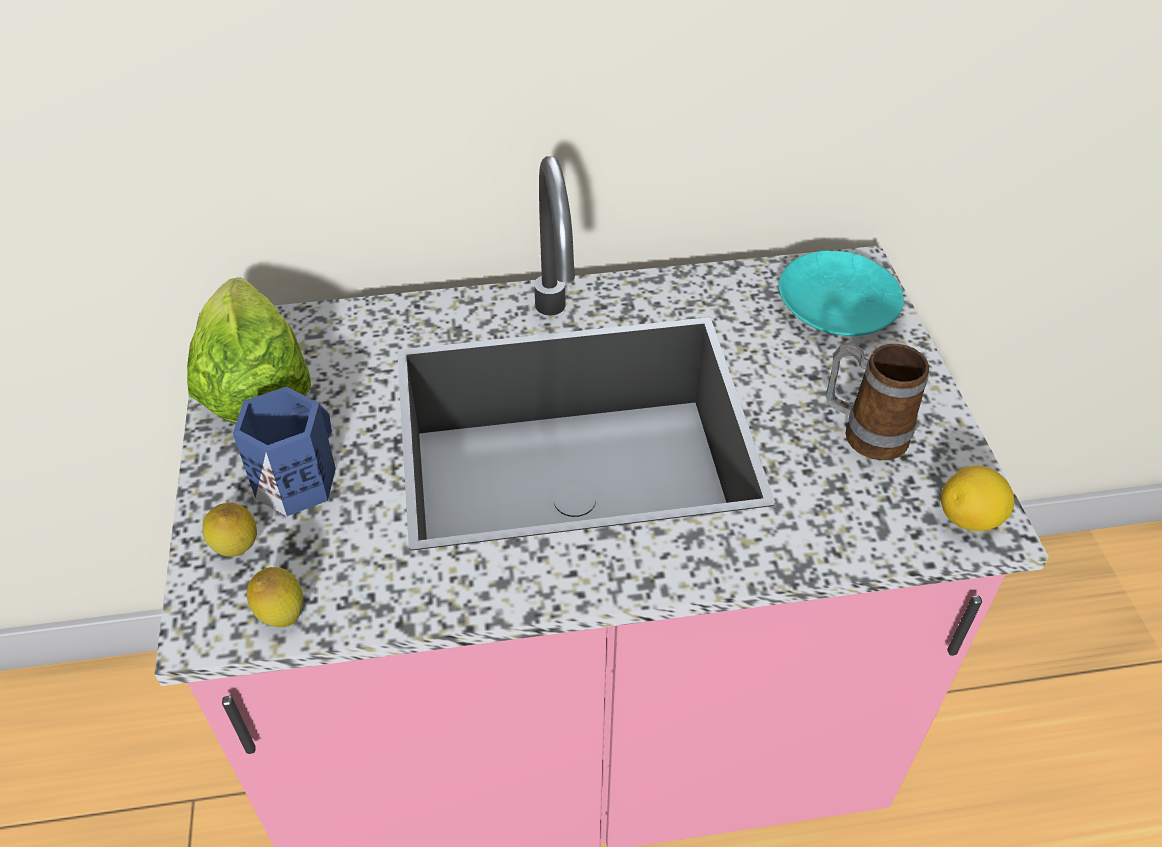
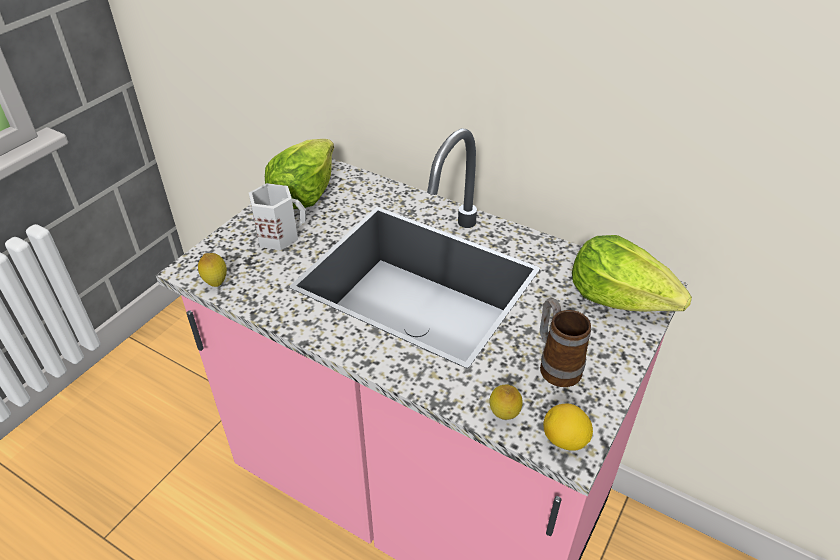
camera: 40 degrees right, 5 degrees down
lemon [202,502,257,557] -> lemon moved to [489,384,522,420]
blue mug [233,387,336,516] -> white mug [249,183,306,250]
turquoise plate [779,251,904,336] -> lettuce [572,235,692,312]

